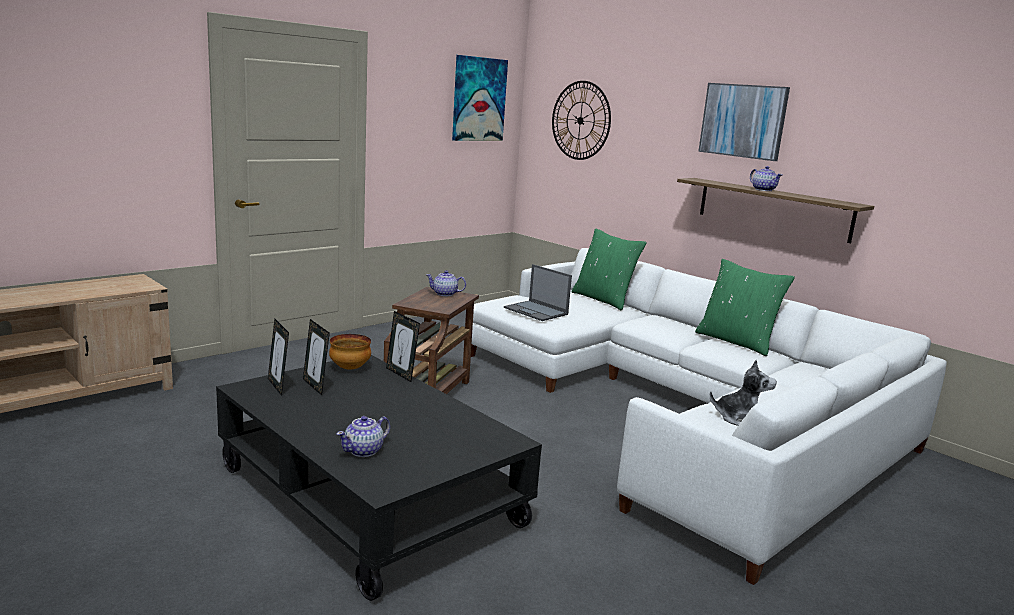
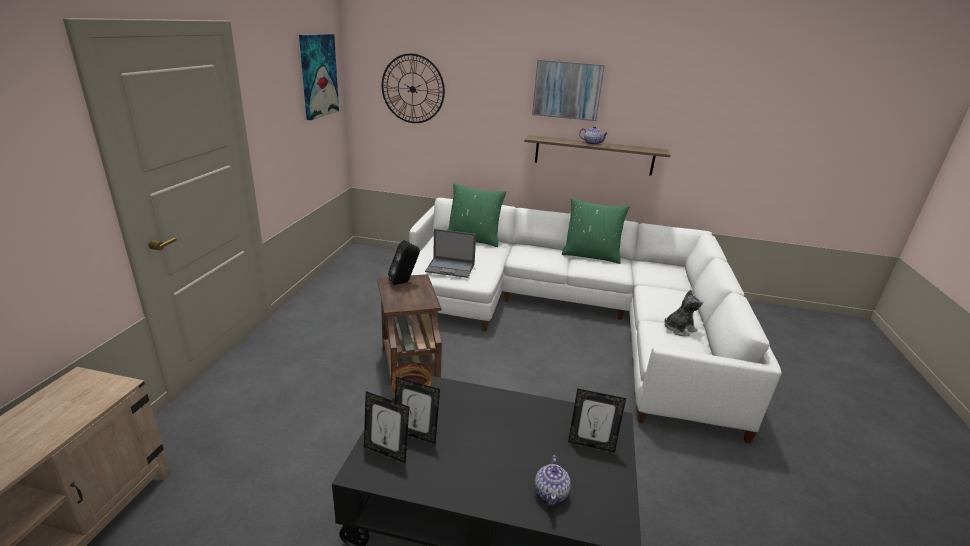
camera: 35 degrees left, 10 degrees up
picture frame [386,311,420,382] -> picture frame moved to [568,388,626,452]
teapot [426,270,466,296] -> black speaker [388,240,420,285]

